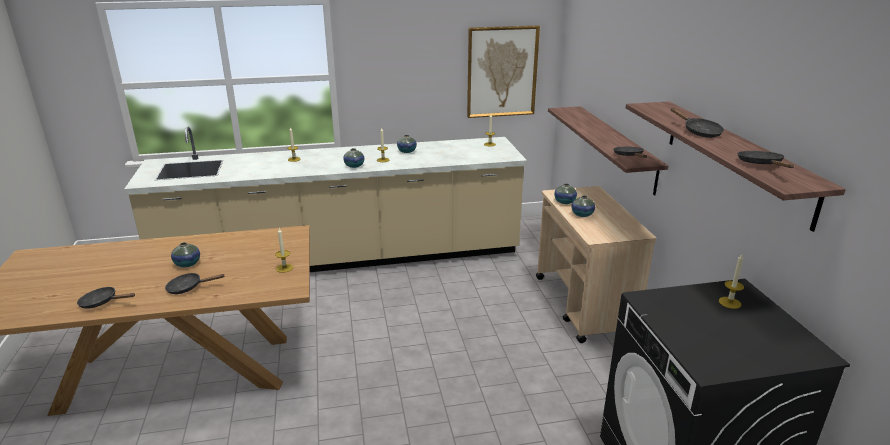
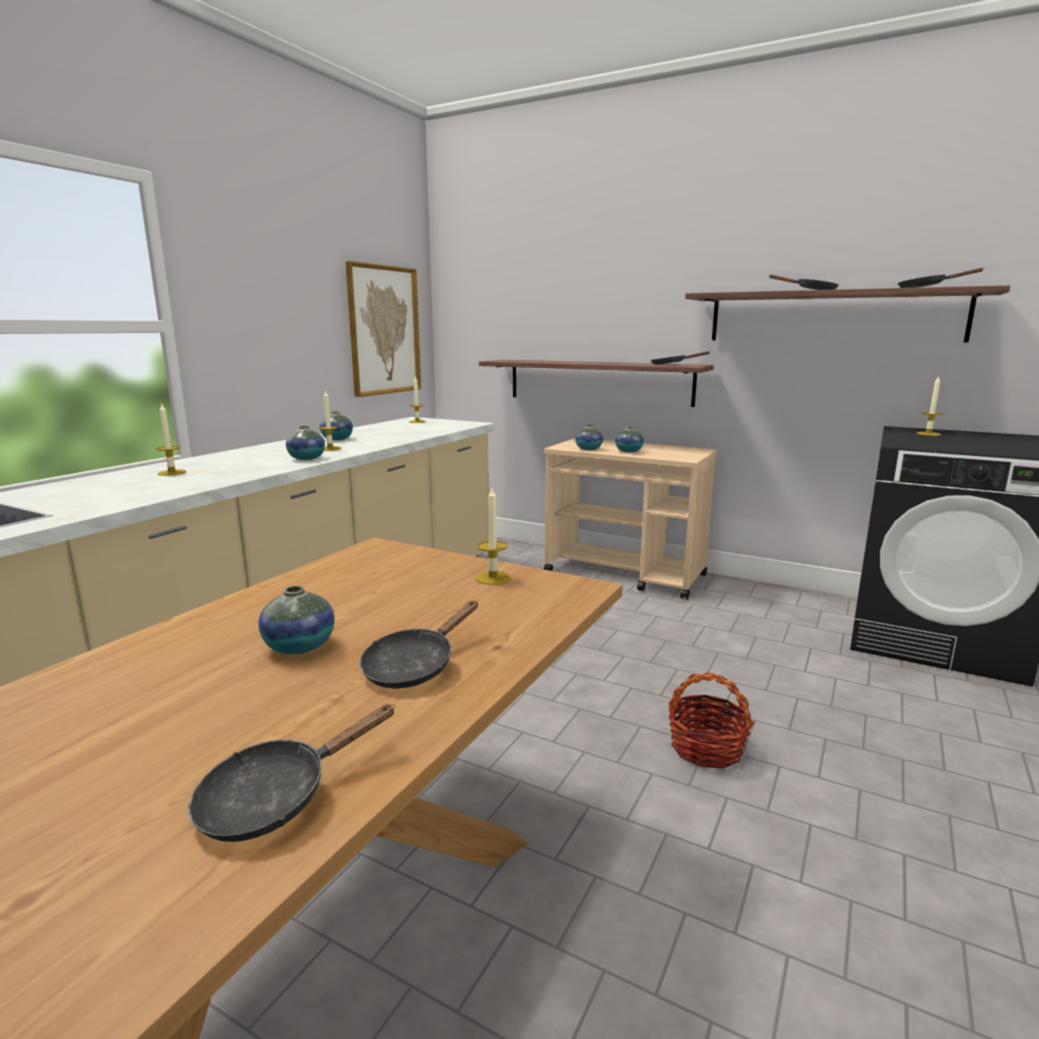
camera: 50 degrees left, 10 degrees down
none -> basket [668,672,754,769]

